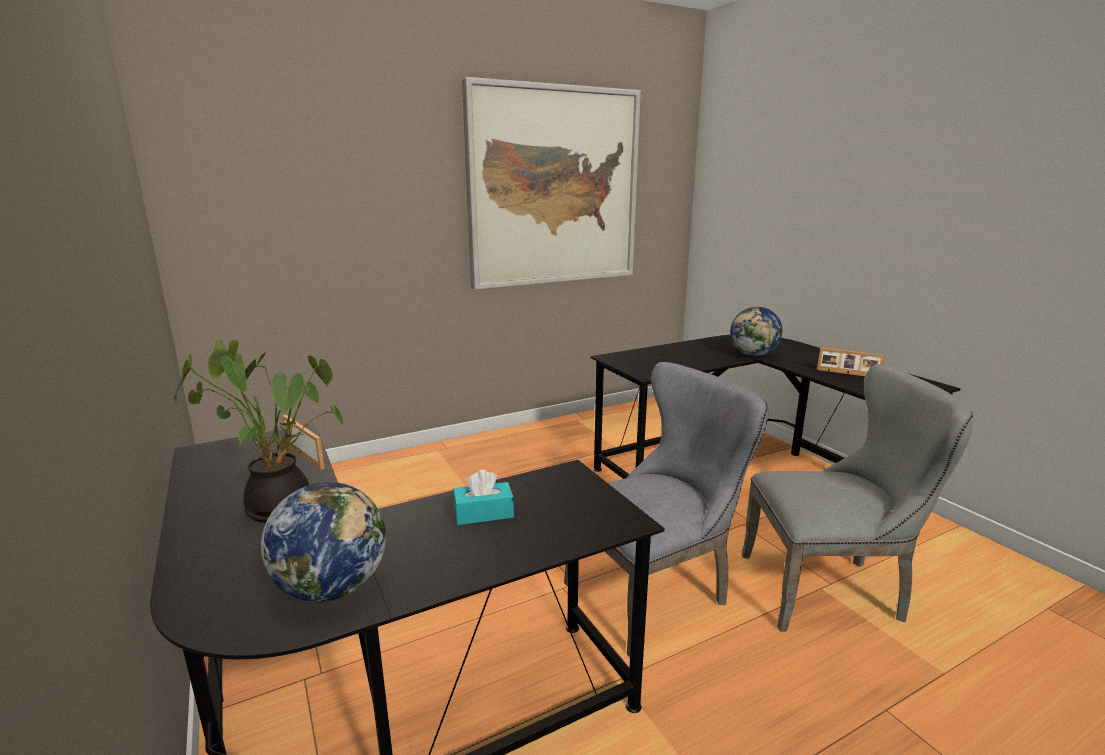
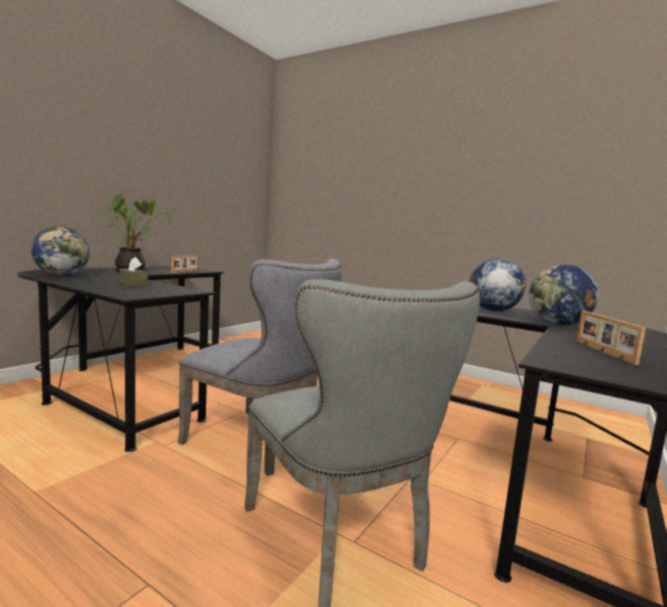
camera: 60 degrees right, 10 degrees down
turquoise tissue box [453,469,514,525] -> brown tissue box [120,257,148,286]
picture [462,77,641,290] -> none
none -> globe [469,258,526,311]

